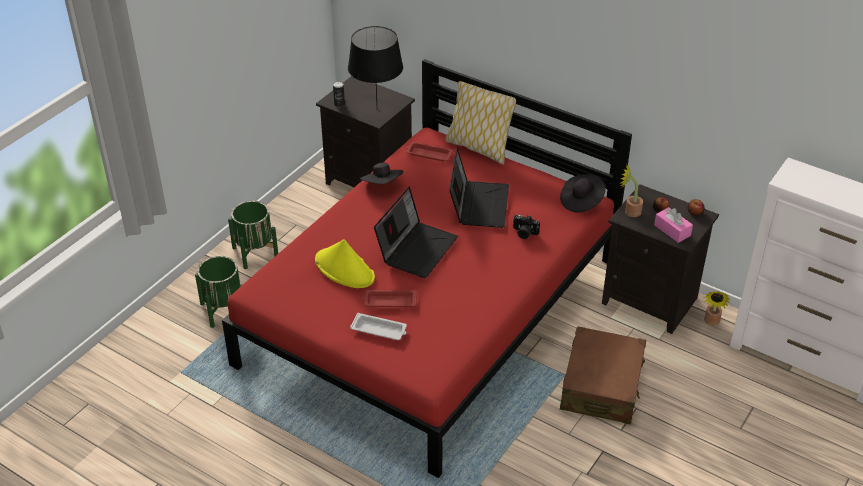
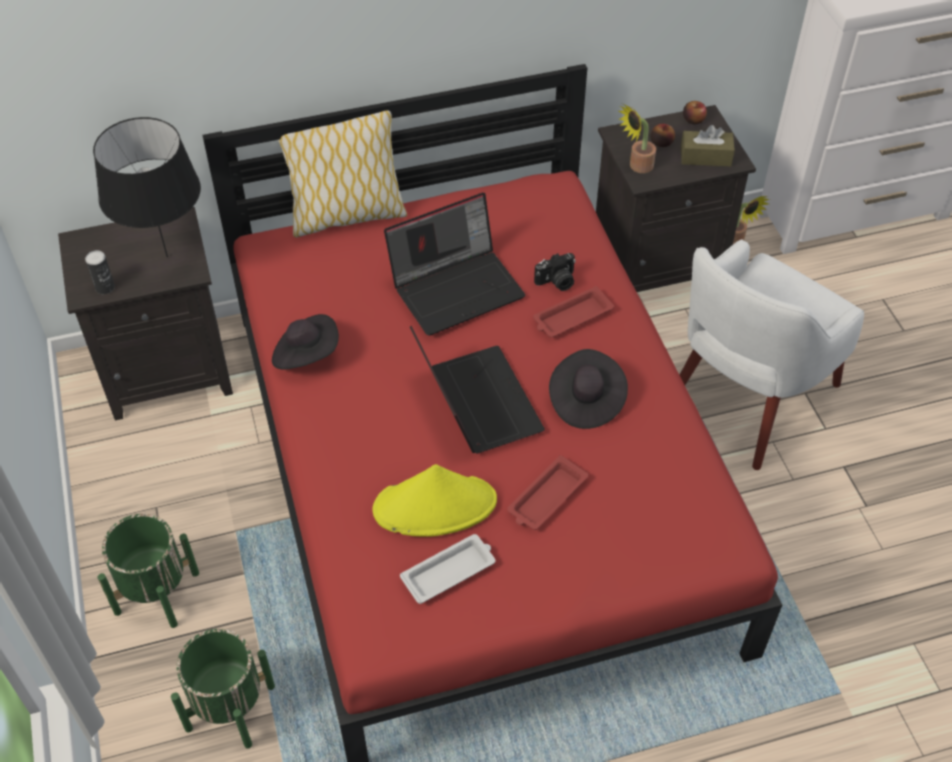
camera: 50 degrees left, 10 degrees up
white tray [350,313,407,340] -> white tray moved to [400,534,496,604]
red tray [406,142,454,162] -> red tray moved to [533,286,614,338]
laptop [449,148,509,228] -> laptop turned 105 degrees clockwise [384,193,525,336]
black hat [560,174,605,213] -> black hat moved to [549,349,628,429]
brown suitcase [560,326,646,424] -> white armchair [680,239,864,470]
pink tissue box [654,207,693,243] -> brown tissue box [681,125,735,167]

